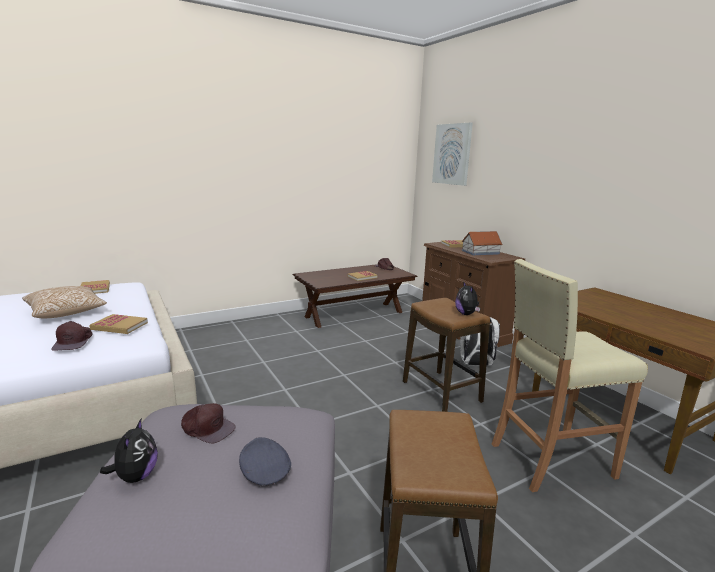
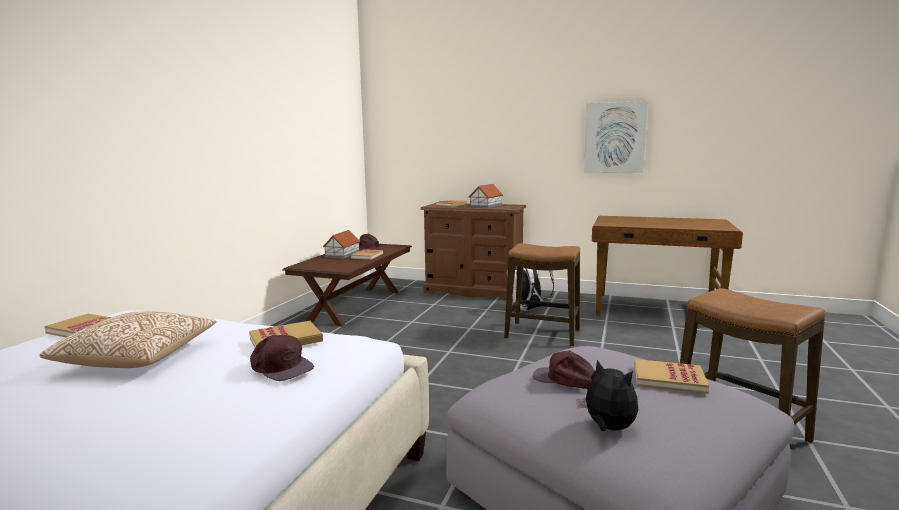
camera: 40 degrees left, 5 degrees down
brown cap [181,403,236,444] -> brown cap turned 135 degrees counterclockwise [533,351,596,389]
grey cap [239,437,291,486] -> book [634,359,709,394]
picture [432,123,473,186] -> picture moved to [584,101,648,173]
plush toy [455,281,480,315] -> none
beige stool [492,259,648,492] -> none
none -> toy house [323,230,360,258]

